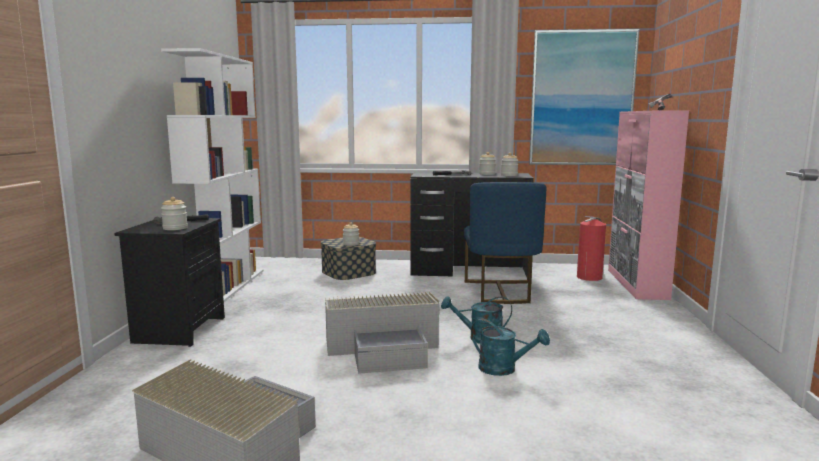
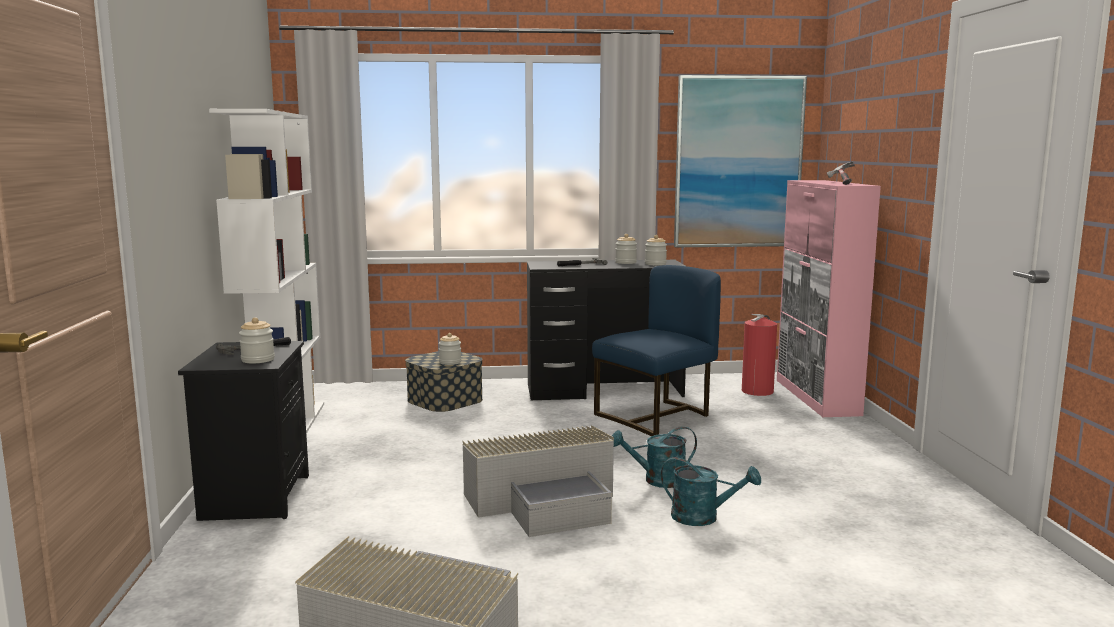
camera: 10 degrees left, 0 degrees up
blue chair [464,182,547,304] -> blue chair turned 120 degrees counterclockwise [592,265,721,436]

